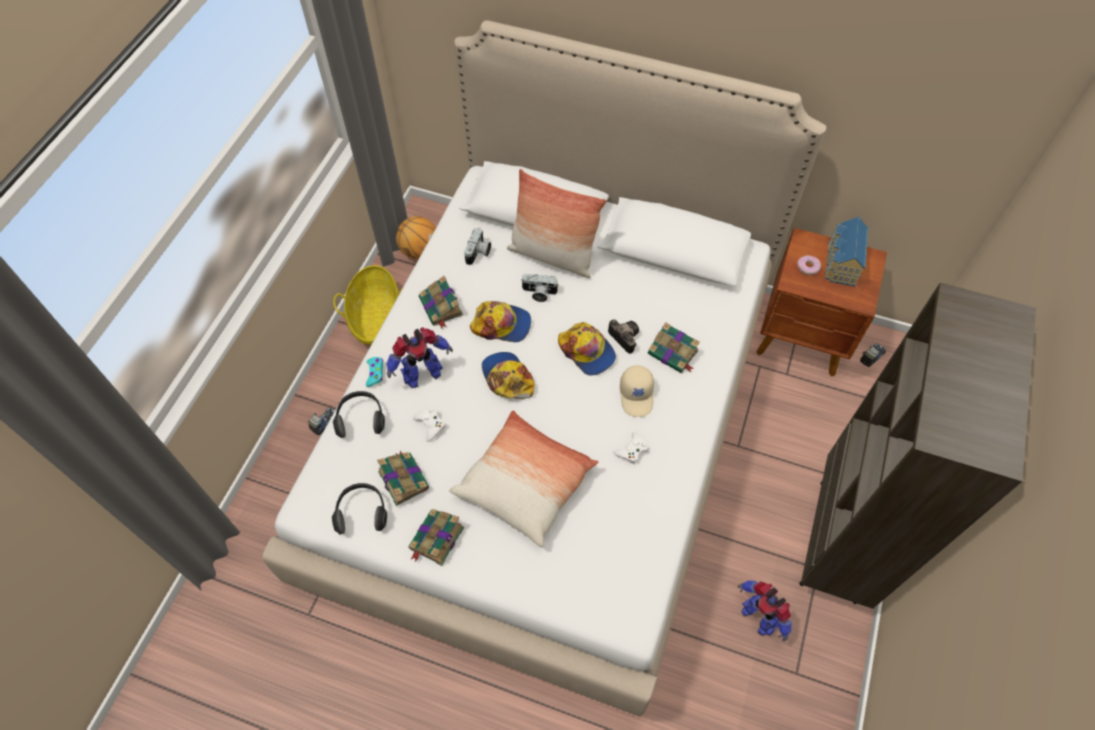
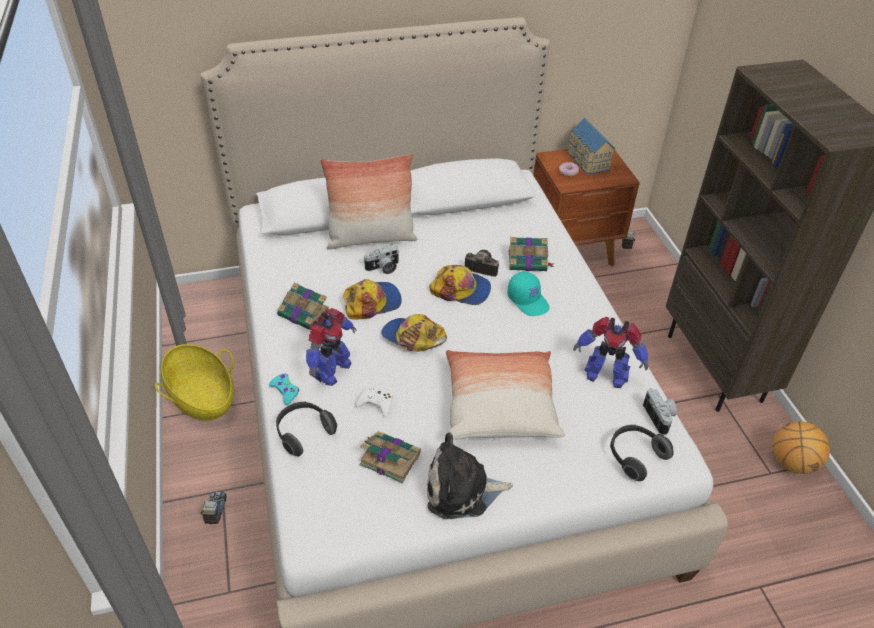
camera: 35 degrees left, 15 degrees down
headphones [332,483,387,534] -> headphones moved to [610,425,674,481]
basketball [396,216,436,259] -> basketball moved to [773,421,830,474]
book [409,509,464,566] -> plush toy [427,433,513,519]
camera [464,228,491,265] -> camera moved to [643,389,677,435]
white game controller [613,432,649,464] -> none
beige cap [620,365,654,417] -> turquoise cap [507,272,550,316]
toy robot [737,580,792,641] -> toy robot moved to [573,317,648,388]

